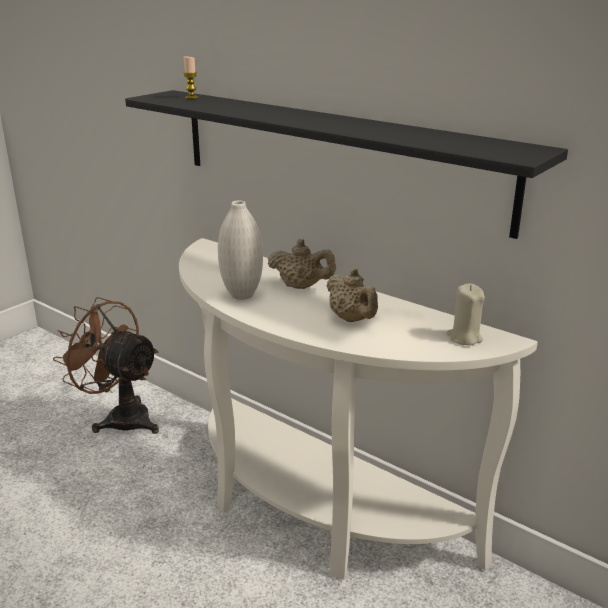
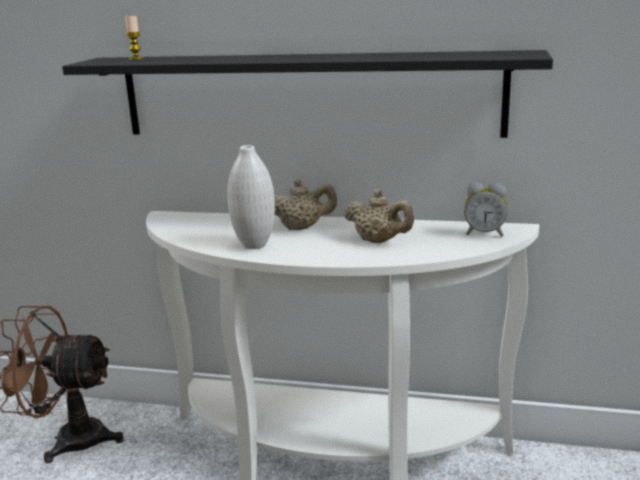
camera: 25 degrees left, 5 degrees down
beige candle [446,284,485,345] -> alarm clock [464,182,508,237]

